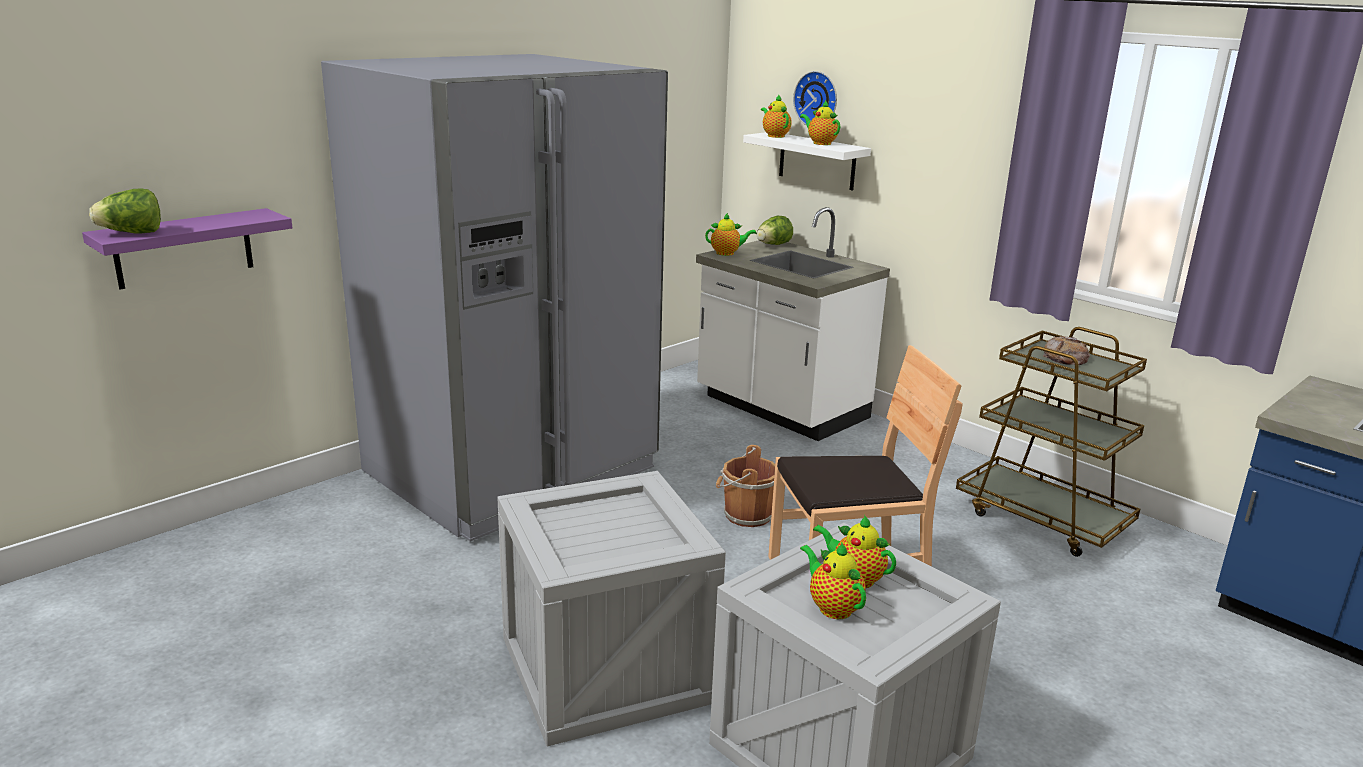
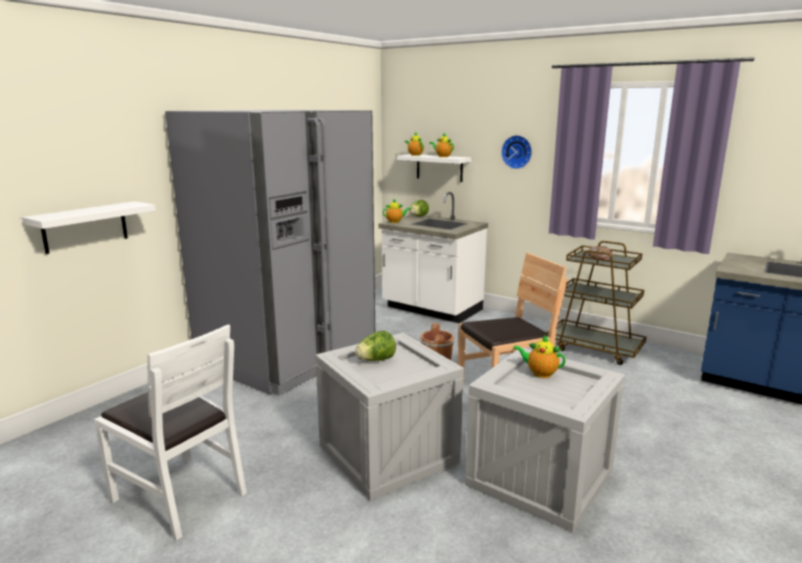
camera: 10 degrees left, 5 degrees down
purple shelf [82,208,292,289] -> white shelf [22,201,156,254]
lettuce [89,188,161,234] -> lettuce moved to [355,331,396,361]
wall clock [793,71,837,126] -> wall clock moved to [501,135,532,169]
teapot [800,542,866,619] -> none
none -> white chair [94,324,247,540]

